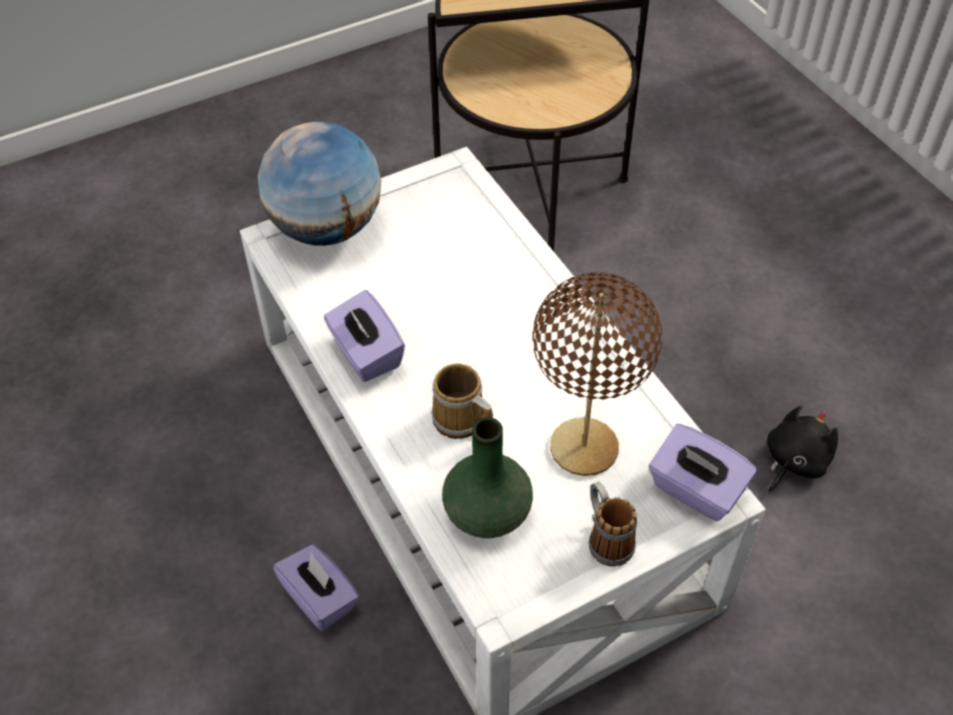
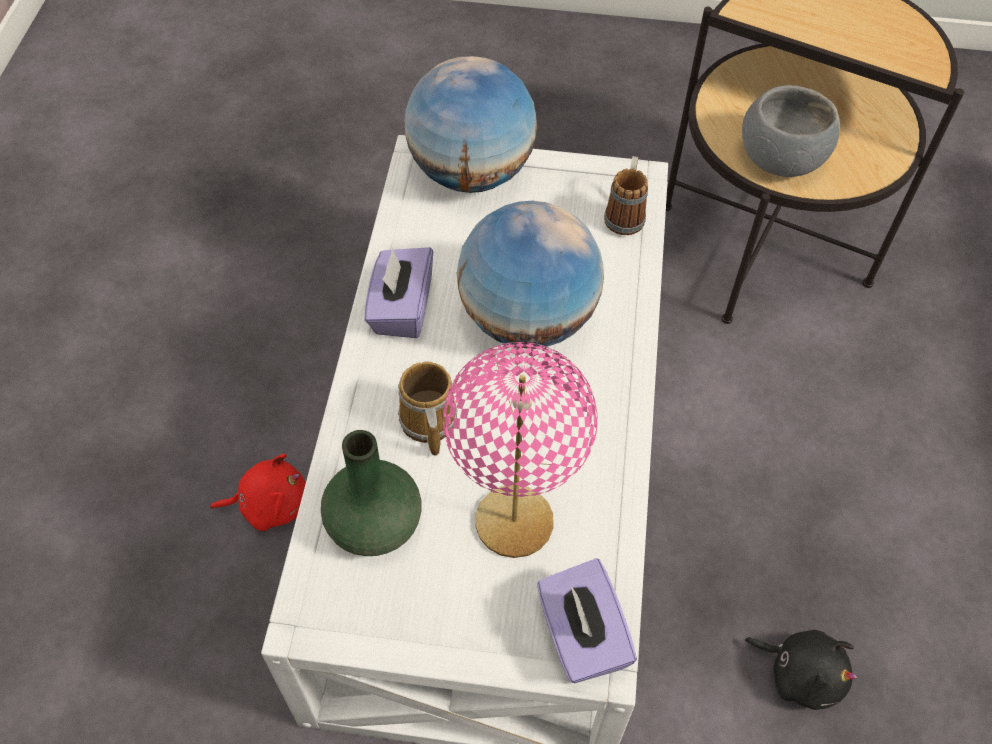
camera: 35 degrees right, 5 degrees up
purple tissue box [273,544,359,631] -> red plush toy [210,454,306,531]
brown table lamp [532,272,662,476] -> pink table lamp [443,342,598,558]
mug [589,482,637,567] -> mug moved to [604,156,648,235]
black plush toy [767,405,838,493] -> black plush toy turned 45 degrees clockwise [745,630,857,710]
none -> globe [457,201,604,349]
none -> grey bowl [742,85,840,177]

